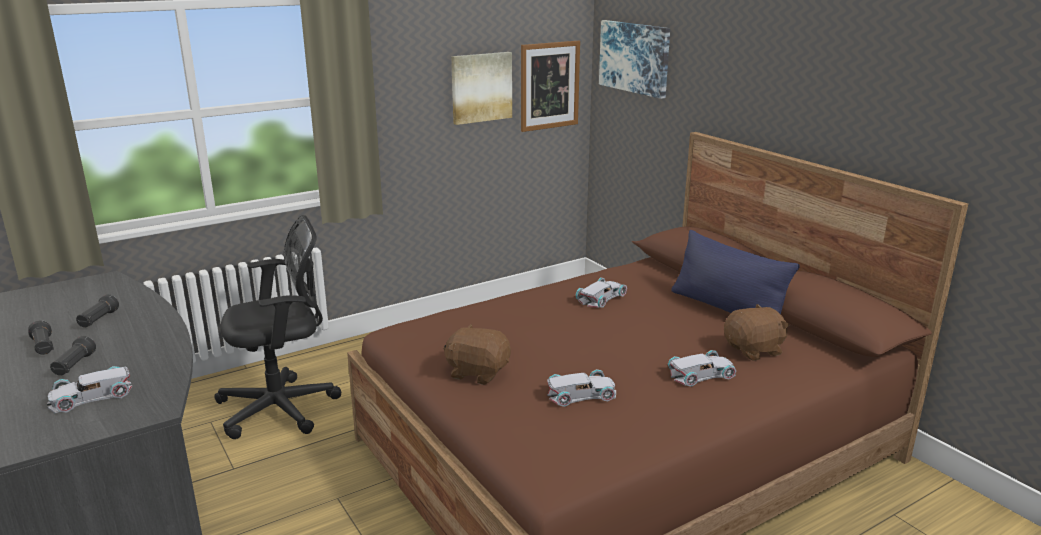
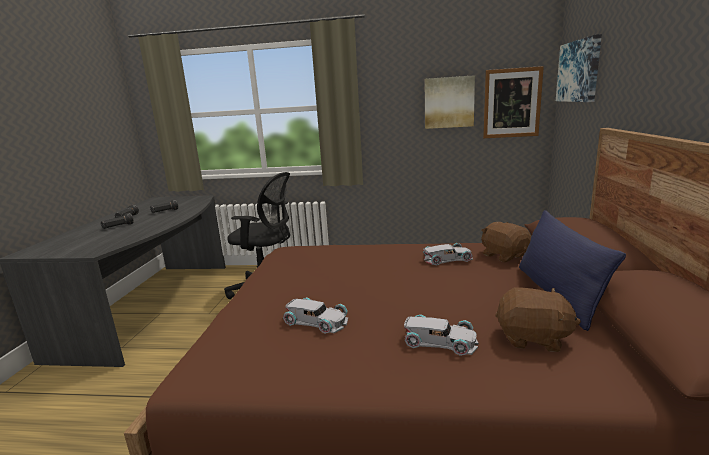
camera: 40 degrees right, 5 degrees down
white toy car [47,366,132,413] -> none
brown plush toy [443,324,511,385] -> brown plush toy moved to [481,222,531,262]

